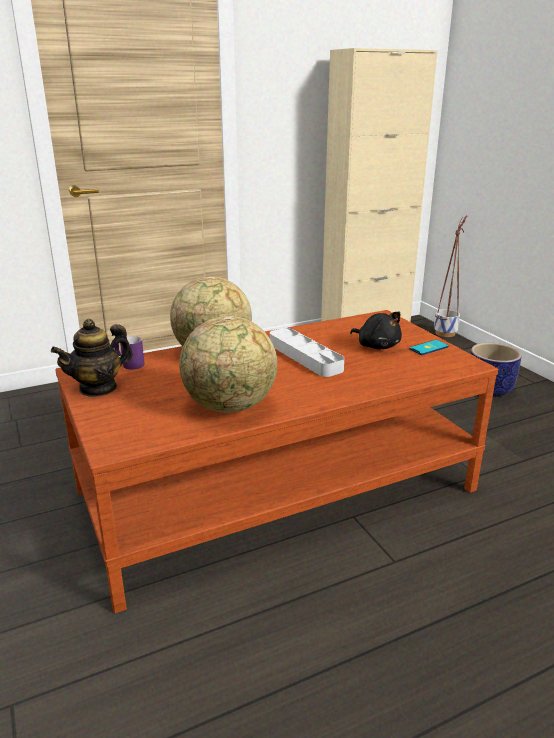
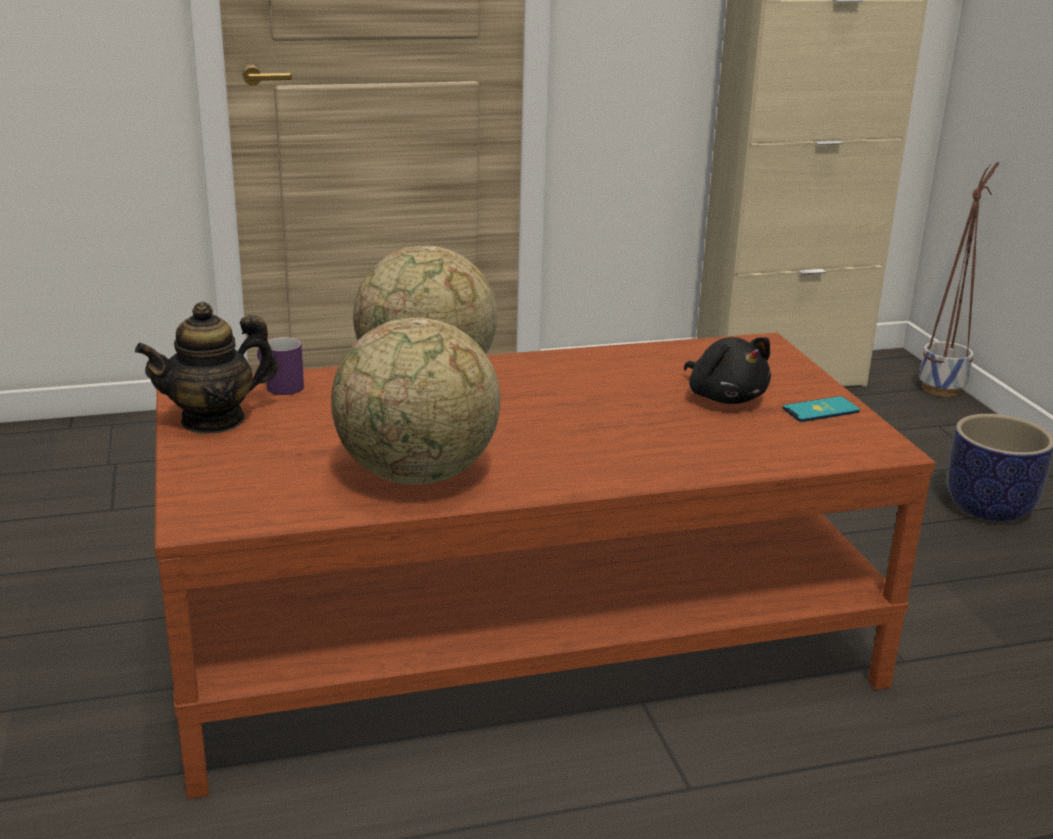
camera: 10 degrees right, 0 degrees up
grey tray [270,328,344,377] -> none

